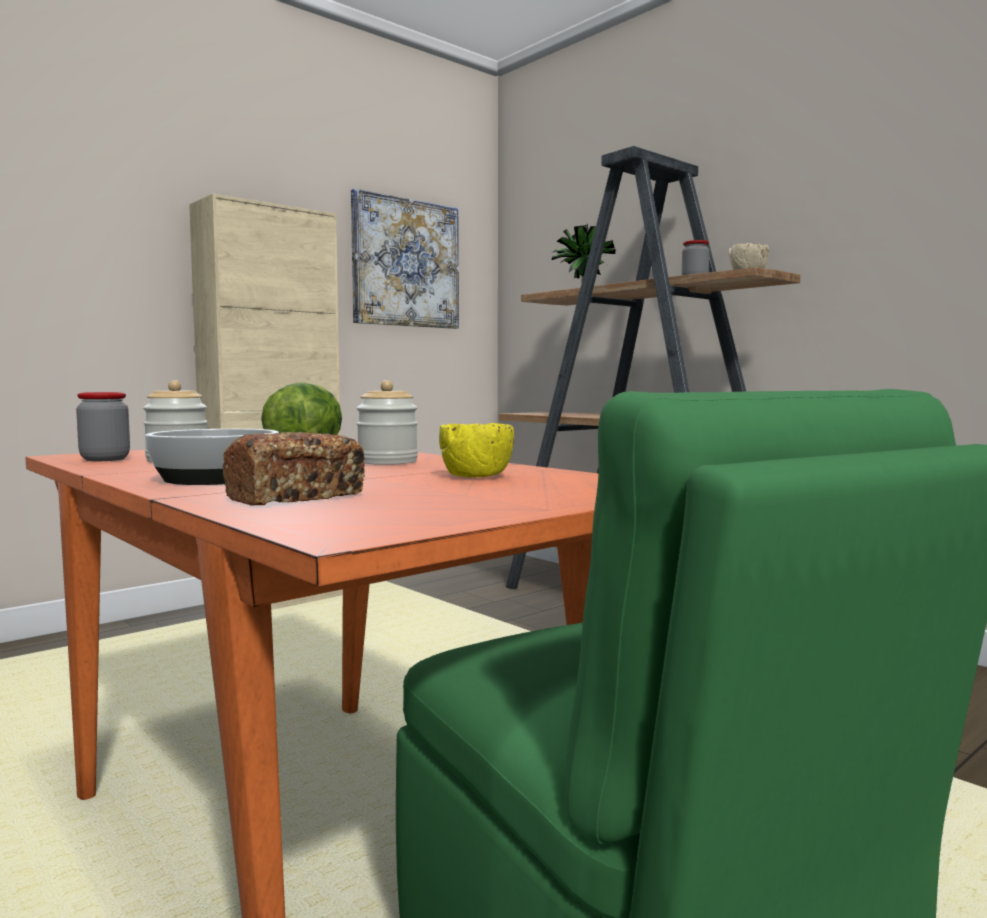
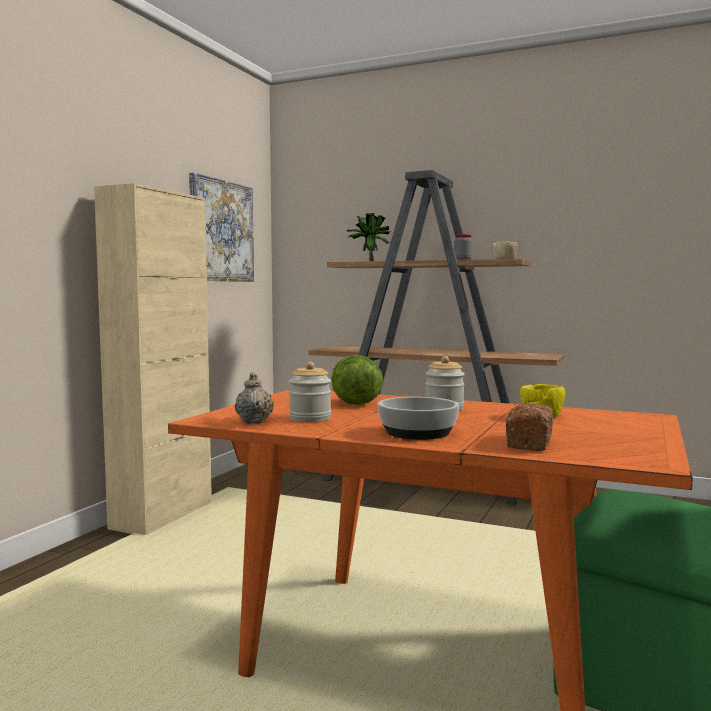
camera: 25 degrees left, 0 degrees up
jar [76,392,130,461] -> beige teapot [235,372,274,424]

